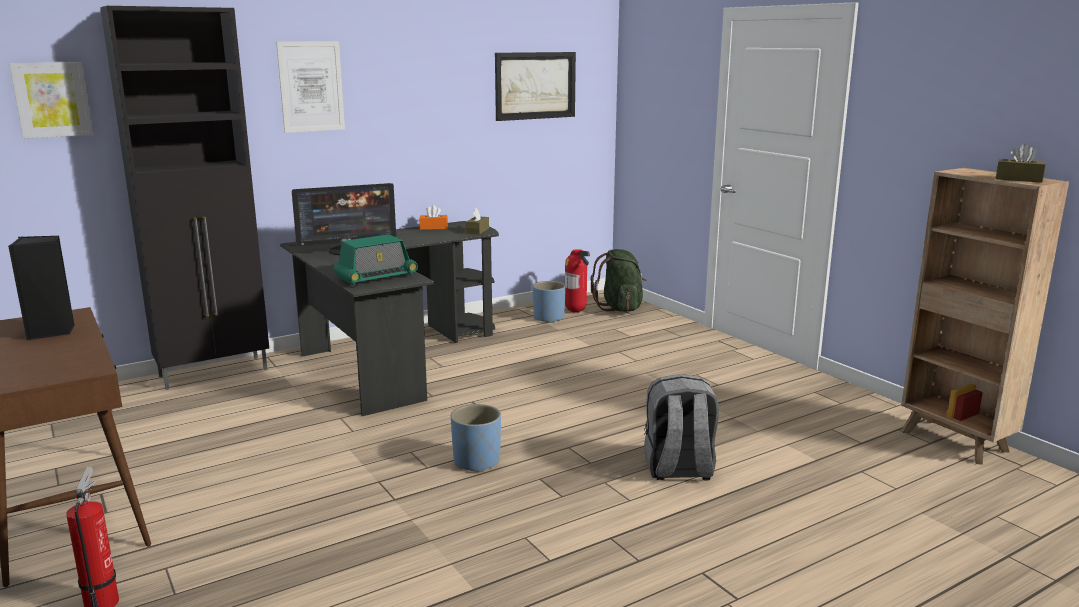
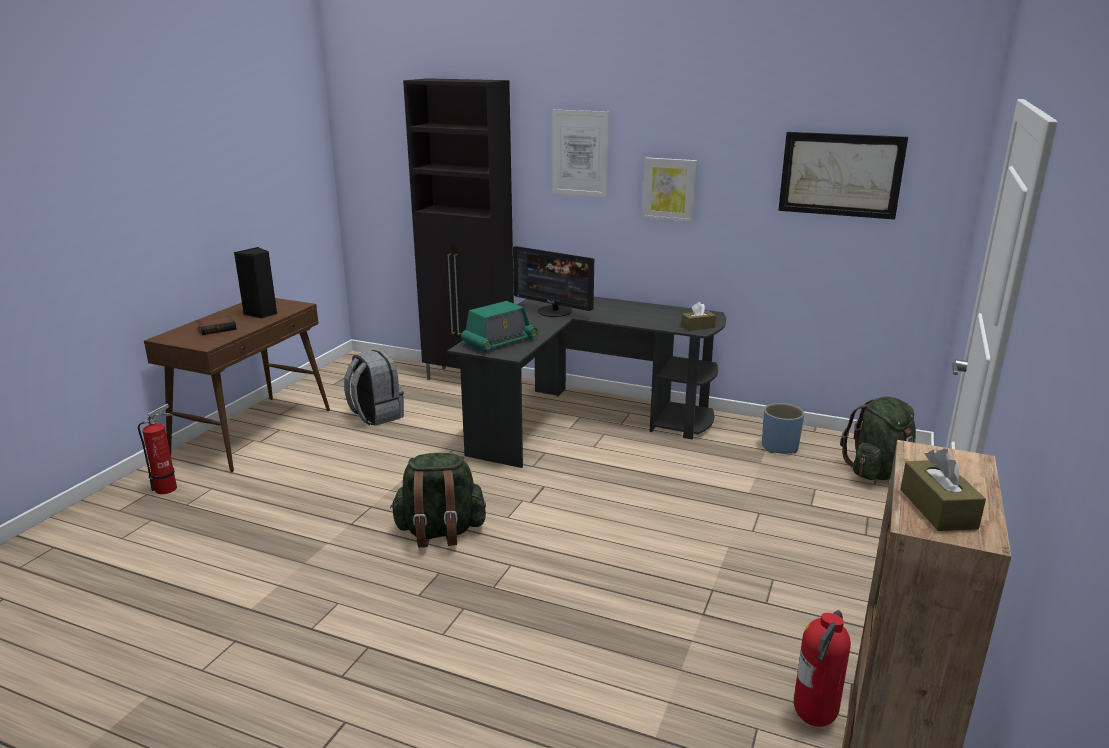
camera: 55 degrees right, 5 degrees up
picture [9,62,93,139] -> picture moved to [642,157,697,222]
radio [333,234,418,285] -> radio turned 60 degrees counterclockwise [461,301,538,352]
orange tissue box [419,205,448,230] -> none
blue planter [451,404,501,472] -> green backpack [390,453,486,548]
fire extinguisher [565,249,590,313] -> fire extinguisher moved to [794,610,851,727]
grey backpack [644,374,719,481] -> grey backpack moved to [344,349,404,426]
none -> book [197,316,236,335]

